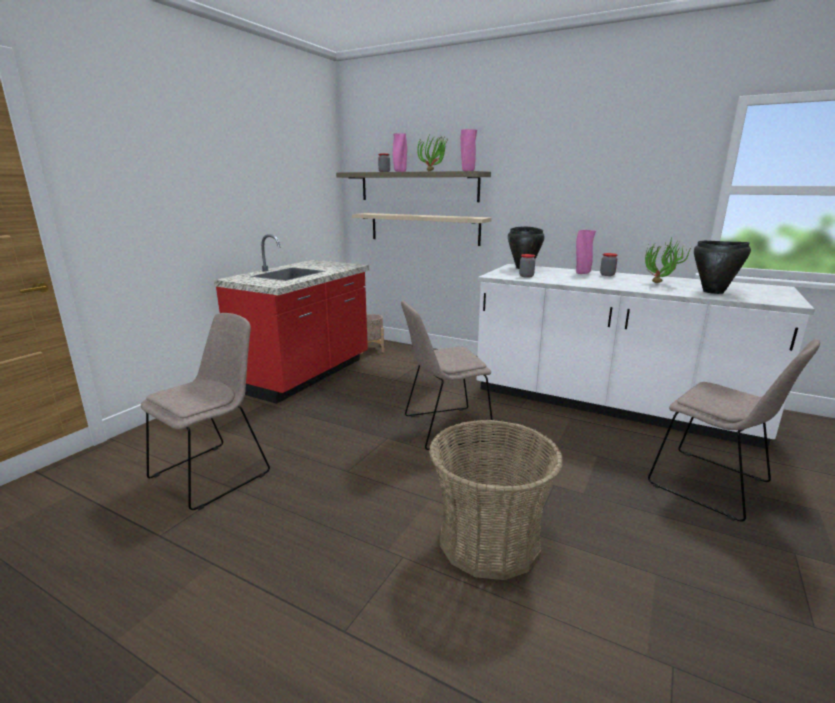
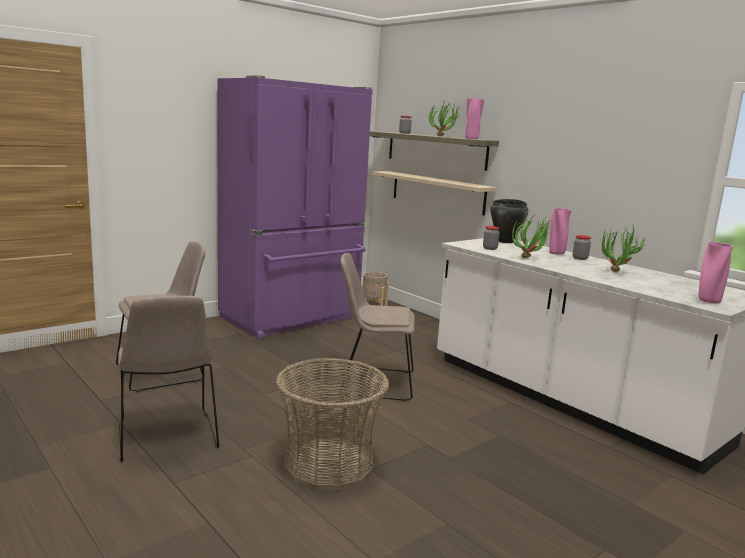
camera: 20 degrees right, 5 degrees down
red counter [214,234,369,404] -> purple fridge [217,75,373,339]
pink vase [393,133,407,172] -> pink vase moved to [698,242,733,304]
beige chair [648,339,820,522] -> beige chair moved to [118,296,219,462]
black cooking pot [694,241,751,294] -> none
none -> potted plant [512,213,552,258]

